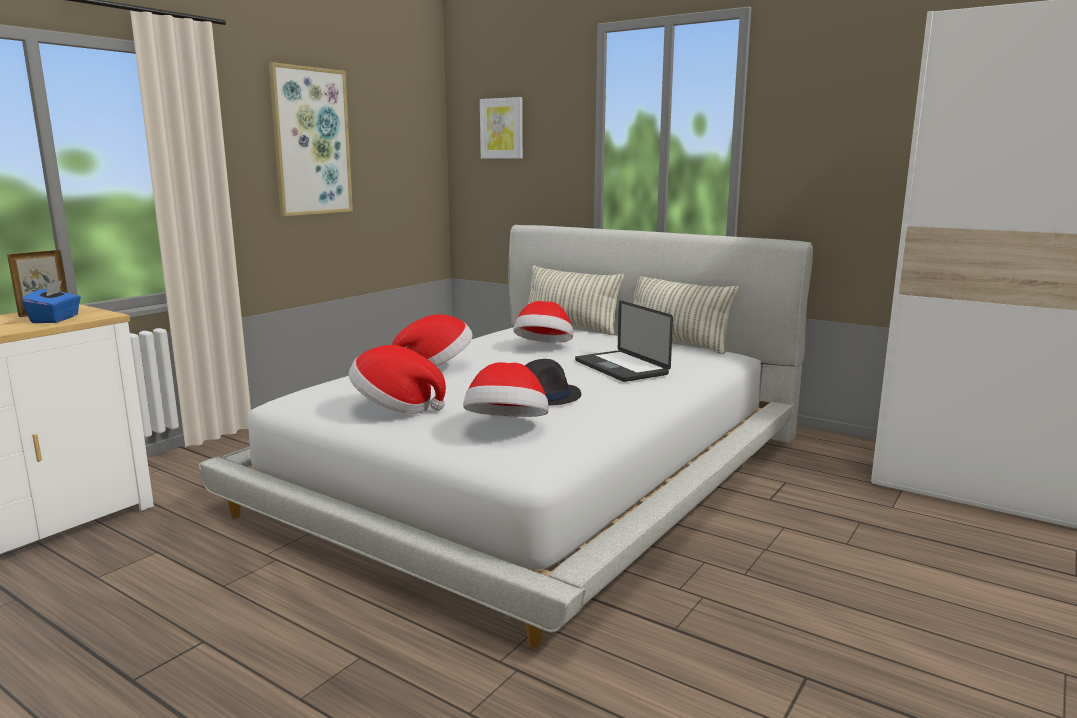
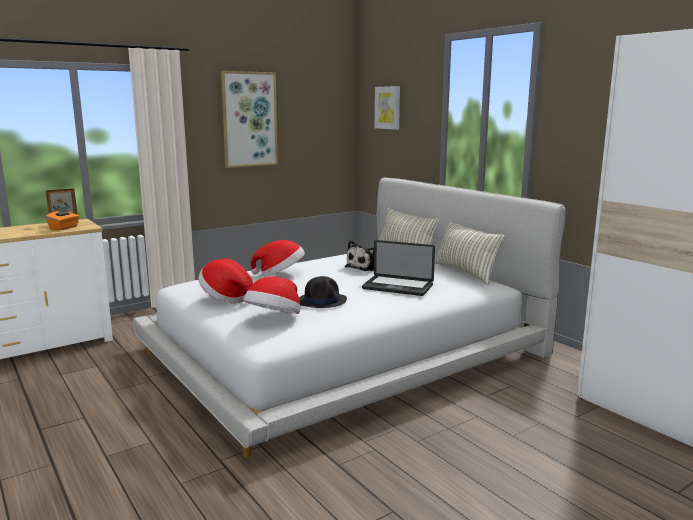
camera: 20 degrees right, 0 degrees up
blue tissue box [21,280,81,323] -> orange tissue box [45,206,79,230]
hat [513,301,573,342] -> plush toy [345,240,374,271]
laptop [575,300,673,382] -> laptop turned 60 degrees counterclockwise [362,240,435,296]

